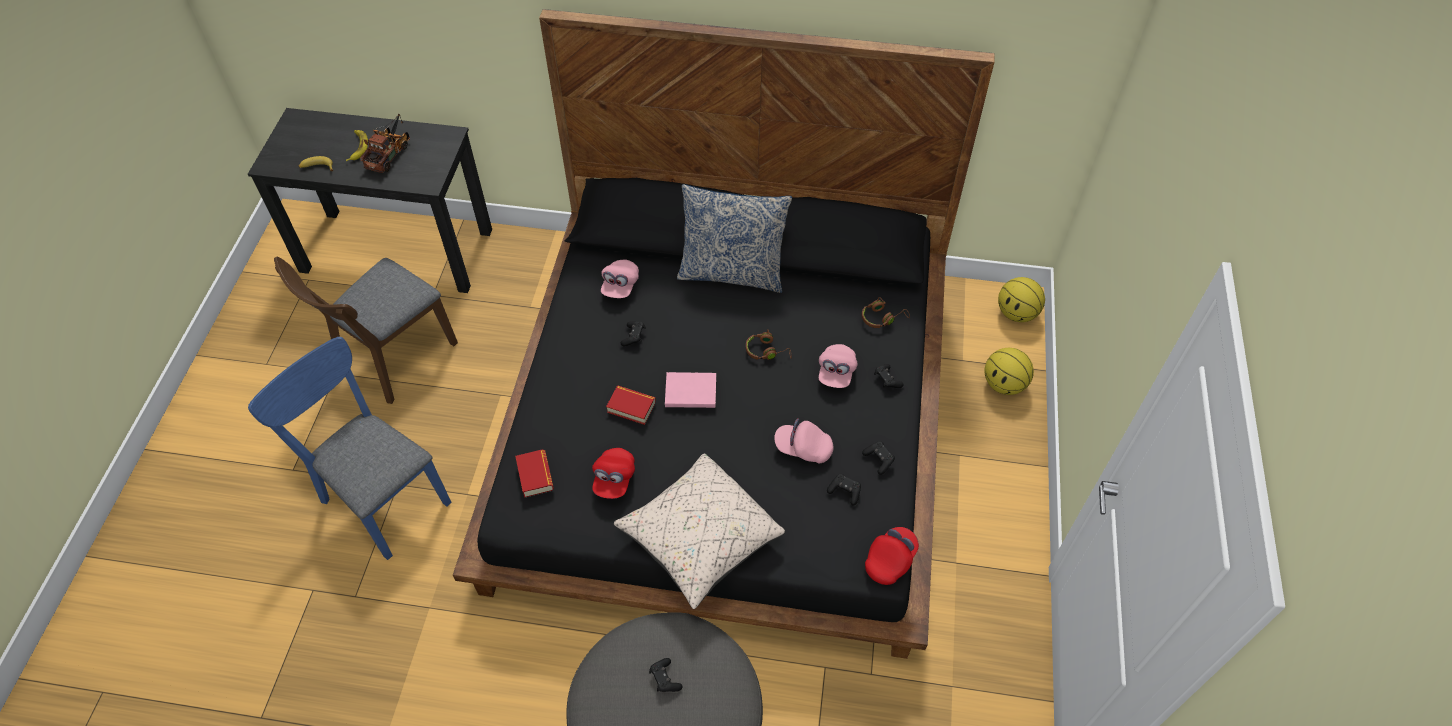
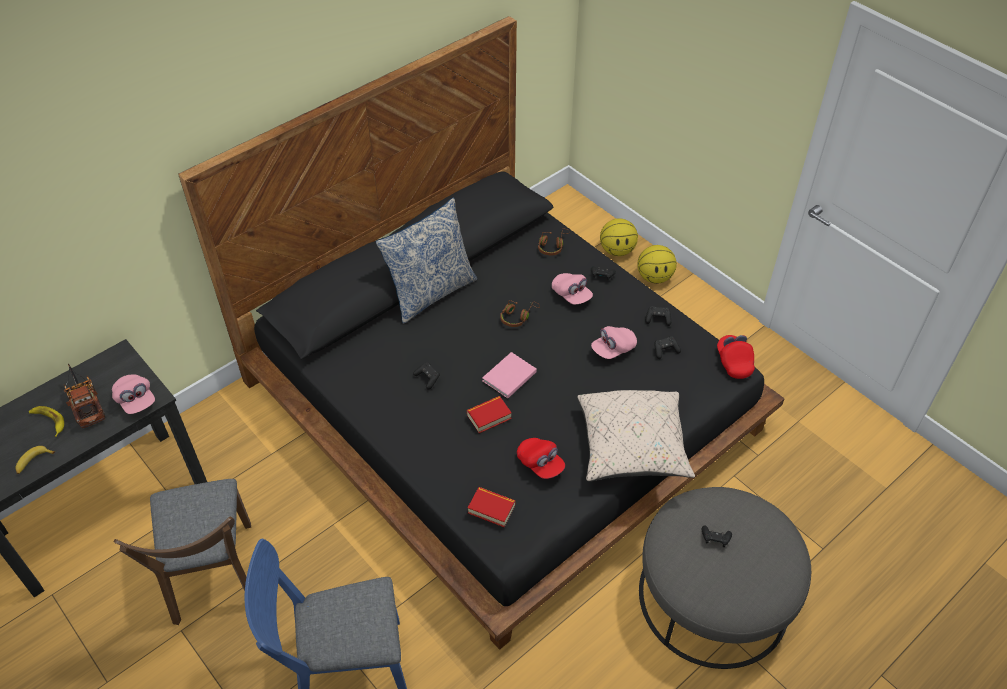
camera: 50 degrees left, 5 degrees down
pink cap [601,260,639,298] -> pink cap moved to [112,374,155,414]
basketball [998,277,1045,322] -> basketball moved to [637,245,677,284]

